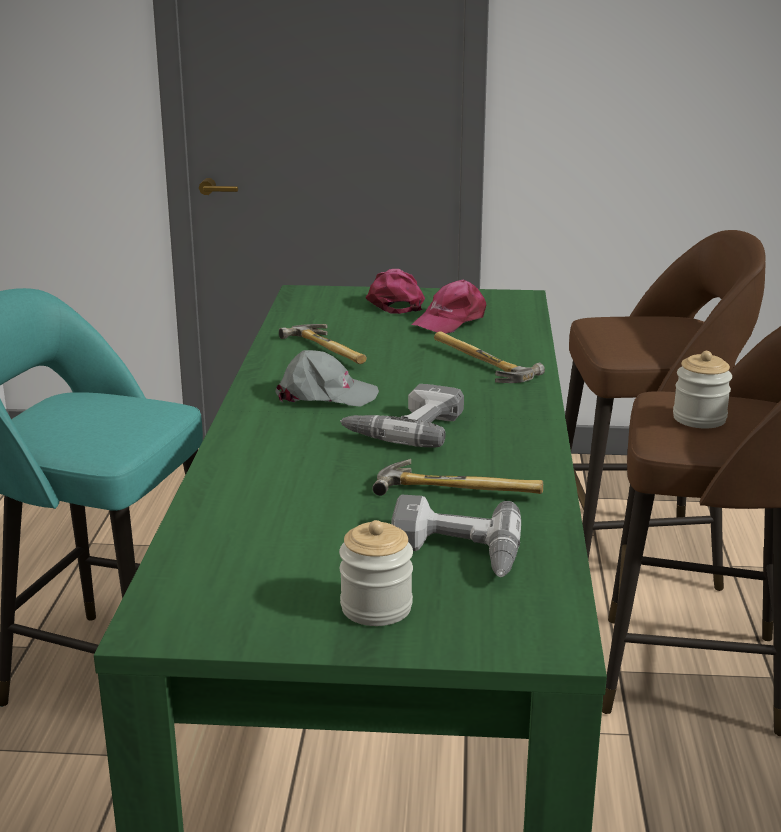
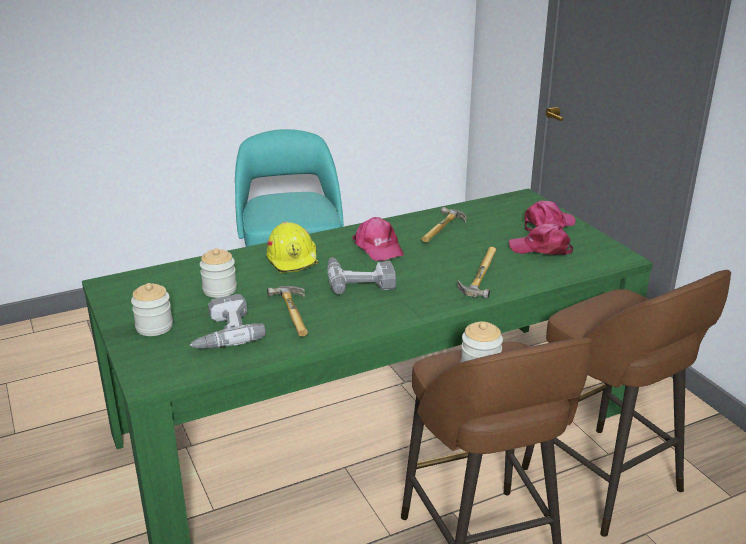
camera: 60 degrees right, 5 degrees up
grey cap [276,350,379,407] -> pink cap [352,217,404,261]
none -> jar [200,248,237,298]
none -> yellow hard hat [267,222,319,273]

